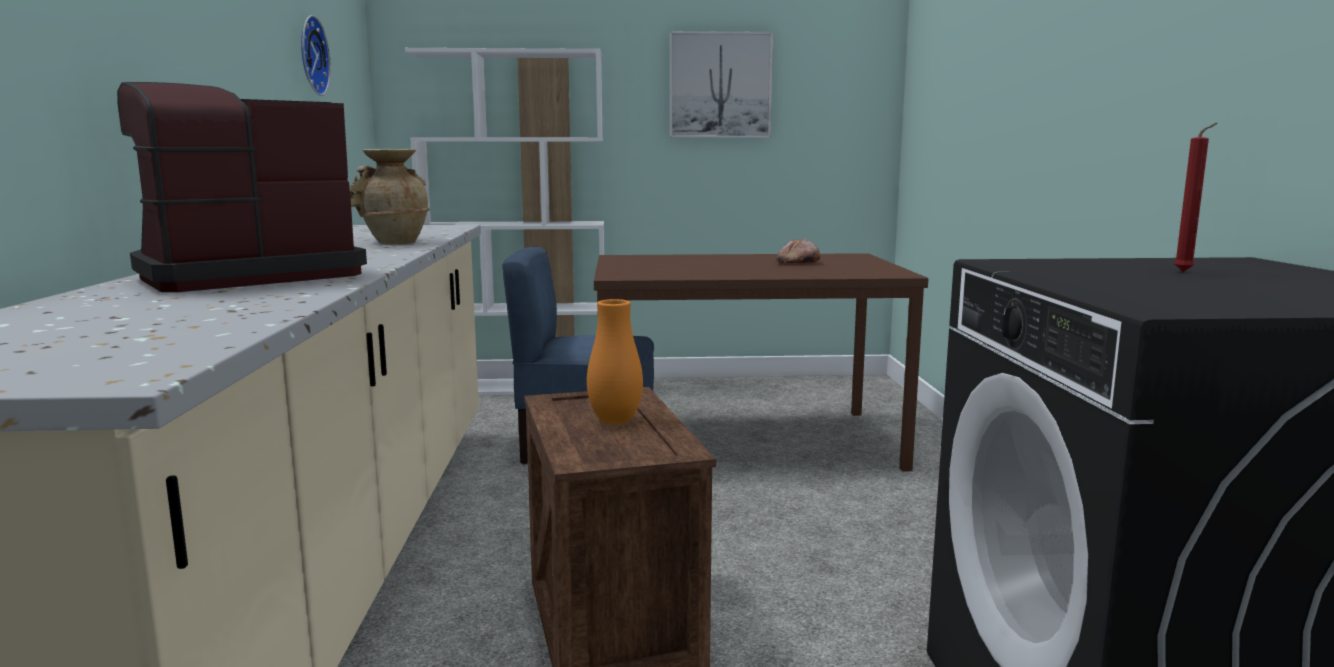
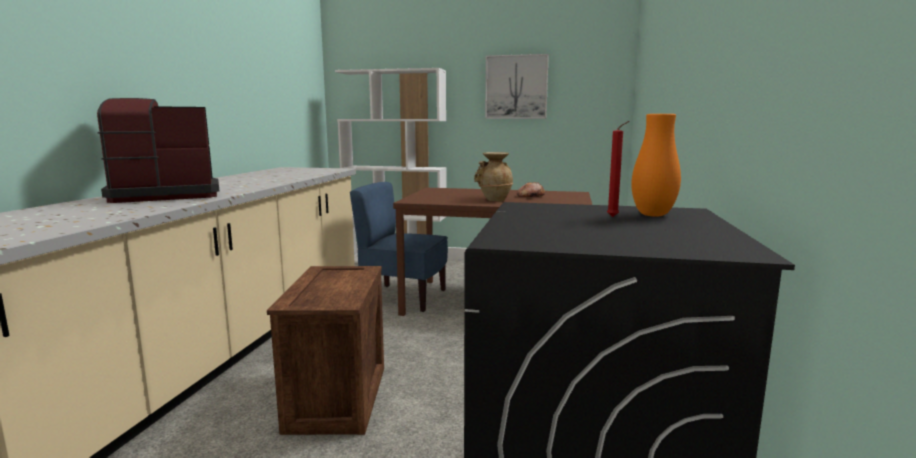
camera: 15 degrees right, 0 degrees up
wall clock [301,15,331,96] -> none
beige vase [350,149,430,244] -> beige vase moved to [474,152,514,201]
orange vase [587,299,643,425] -> orange vase moved to [631,114,681,217]

